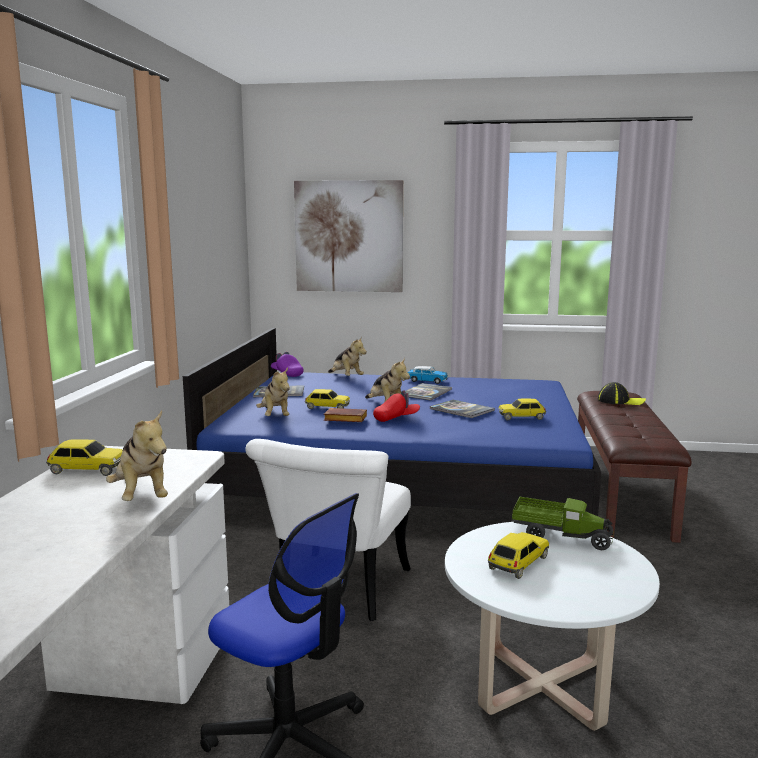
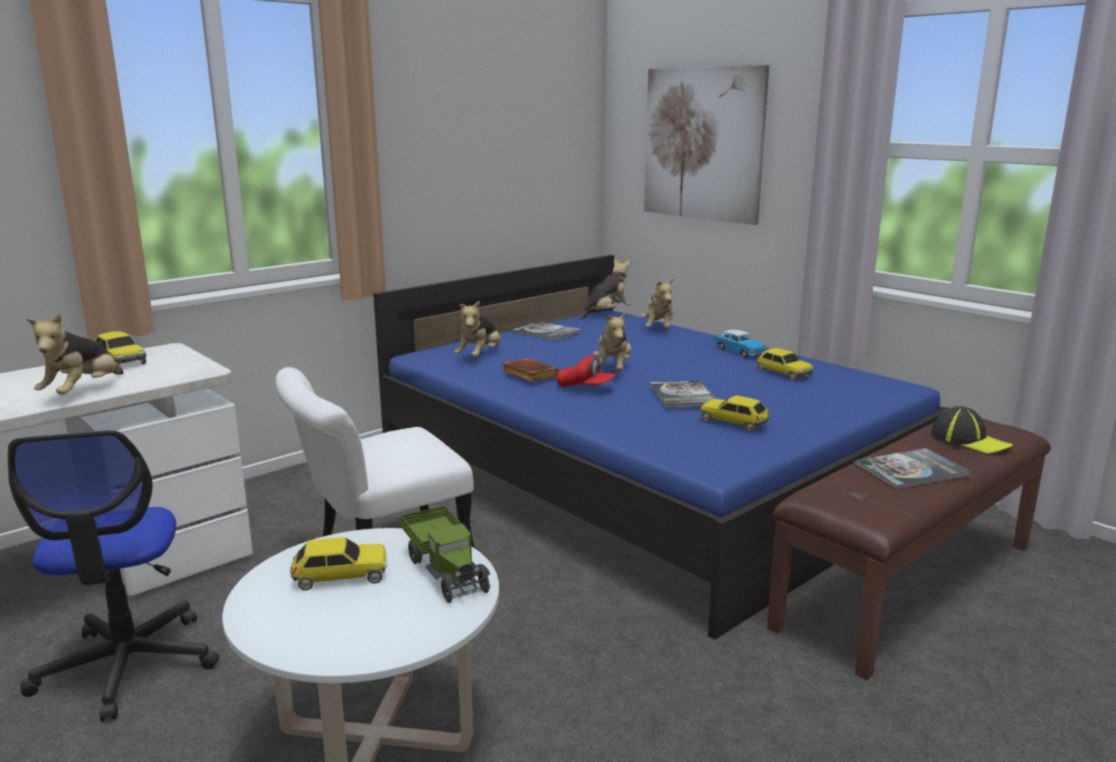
camera: 40 degrees right, 5 degrees up
purple cap [271,352,304,377] -> plush toy [581,258,631,320]
toy car [305,389,350,409] -> toy car moved to [756,348,814,381]
book [405,383,452,400] -> book moved to [854,448,971,490]

